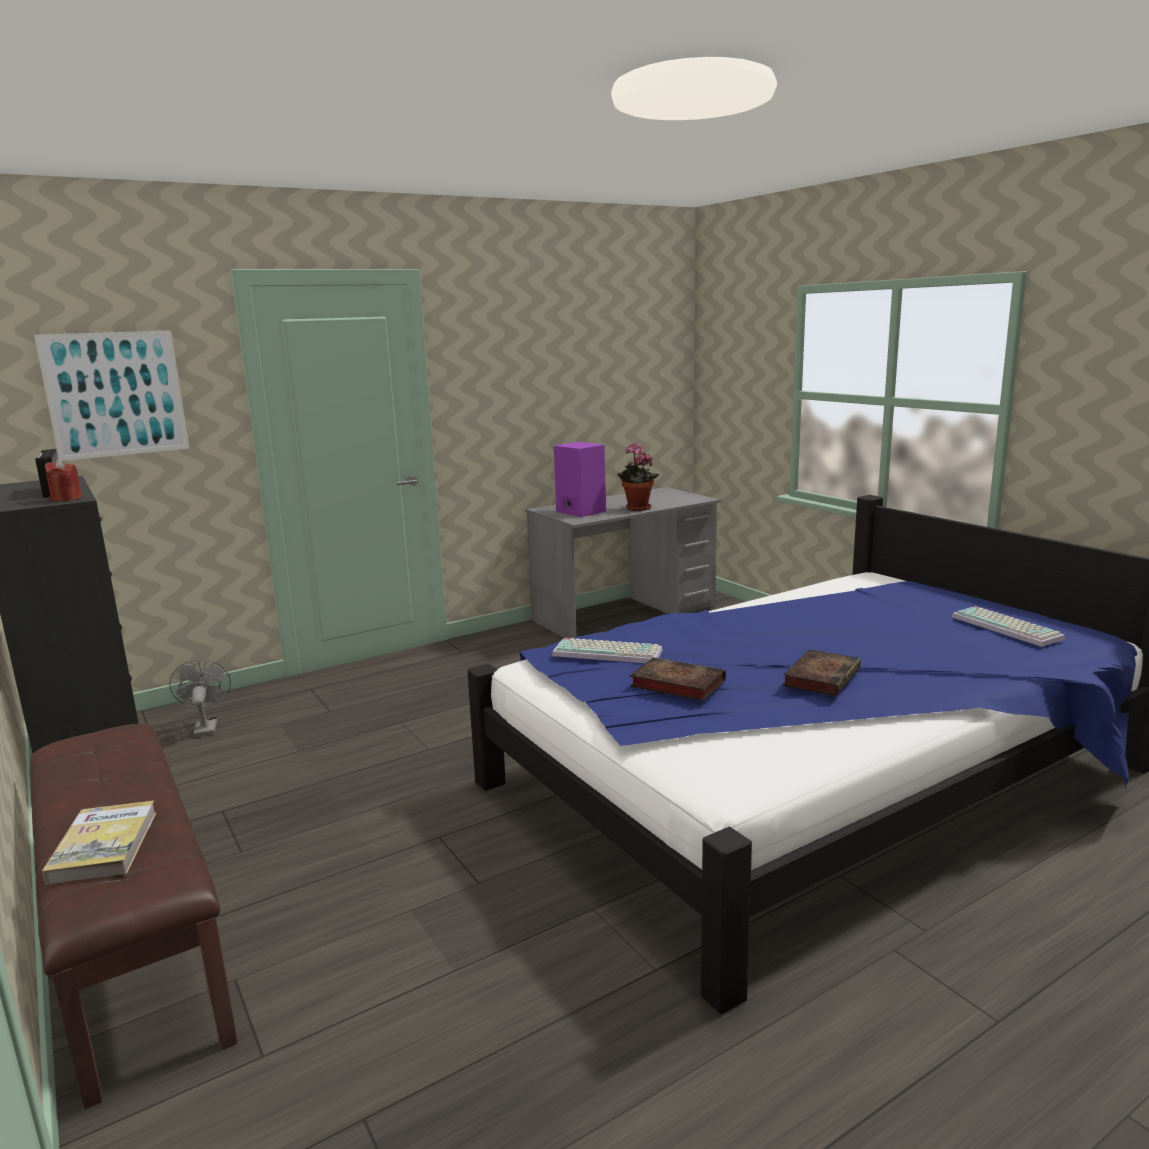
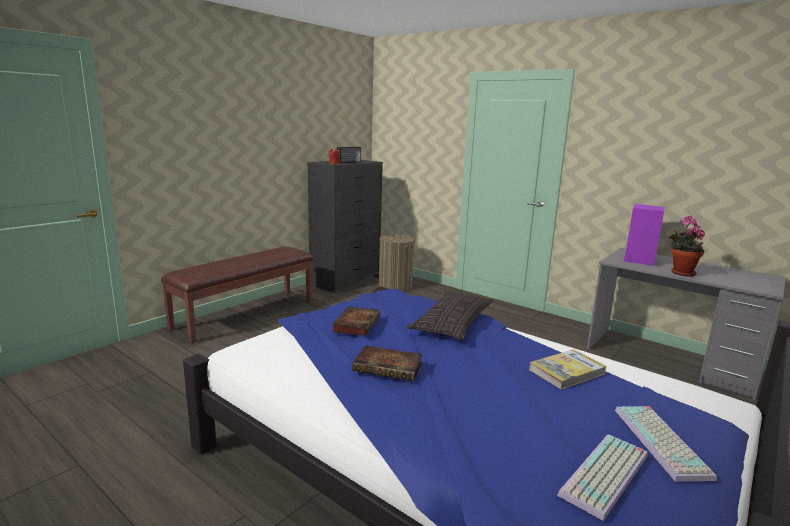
camera: 70 degrees right, 0 degrees up
picture [34,331,189,461] -> none
book [42,801,156,885] -> book moved to [529,349,607,390]
grey fan [169,659,231,737] -> laundry basket [379,230,415,291]
keyboard [552,638,662,663] -> keyboard moved to [615,406,717,481]
none -> pillow [407,291,494,340]

